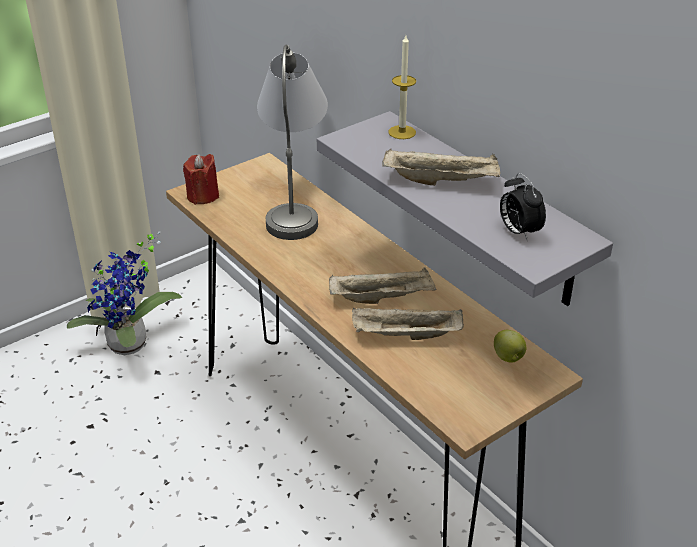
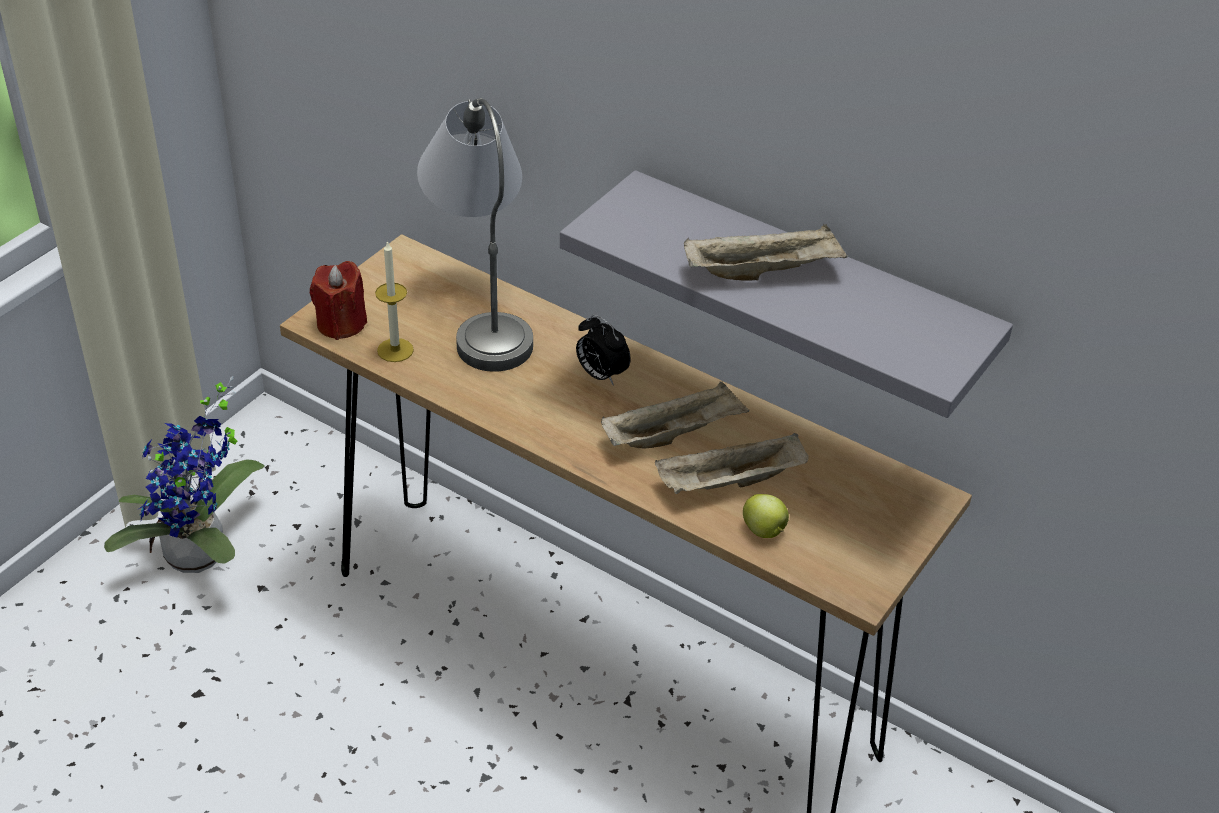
camera: 20 degrees left, 5 degrees up
candle [388,35,416,139] -> candle moved to [375,240,414,362]
apple [494,330,526,363] -> apple moved to [743,494,789,538]
alarm clock [500,173,546,241] -> alarm clock moved to [576,314,631,386]

